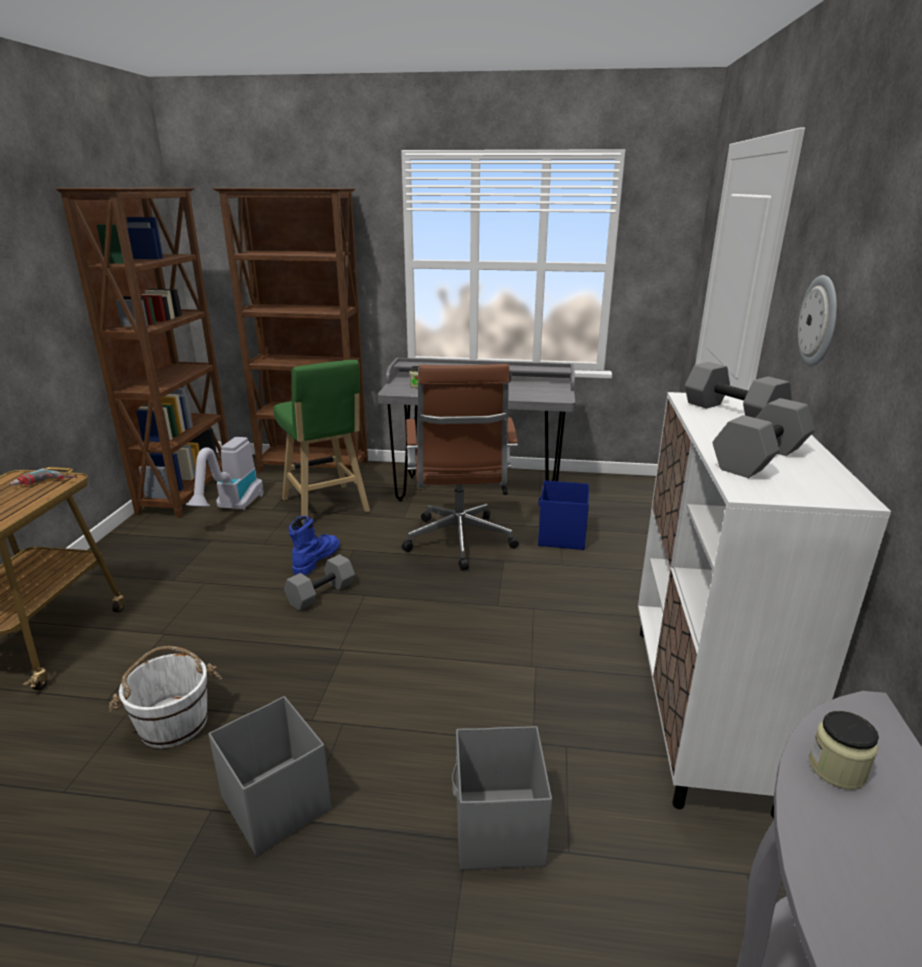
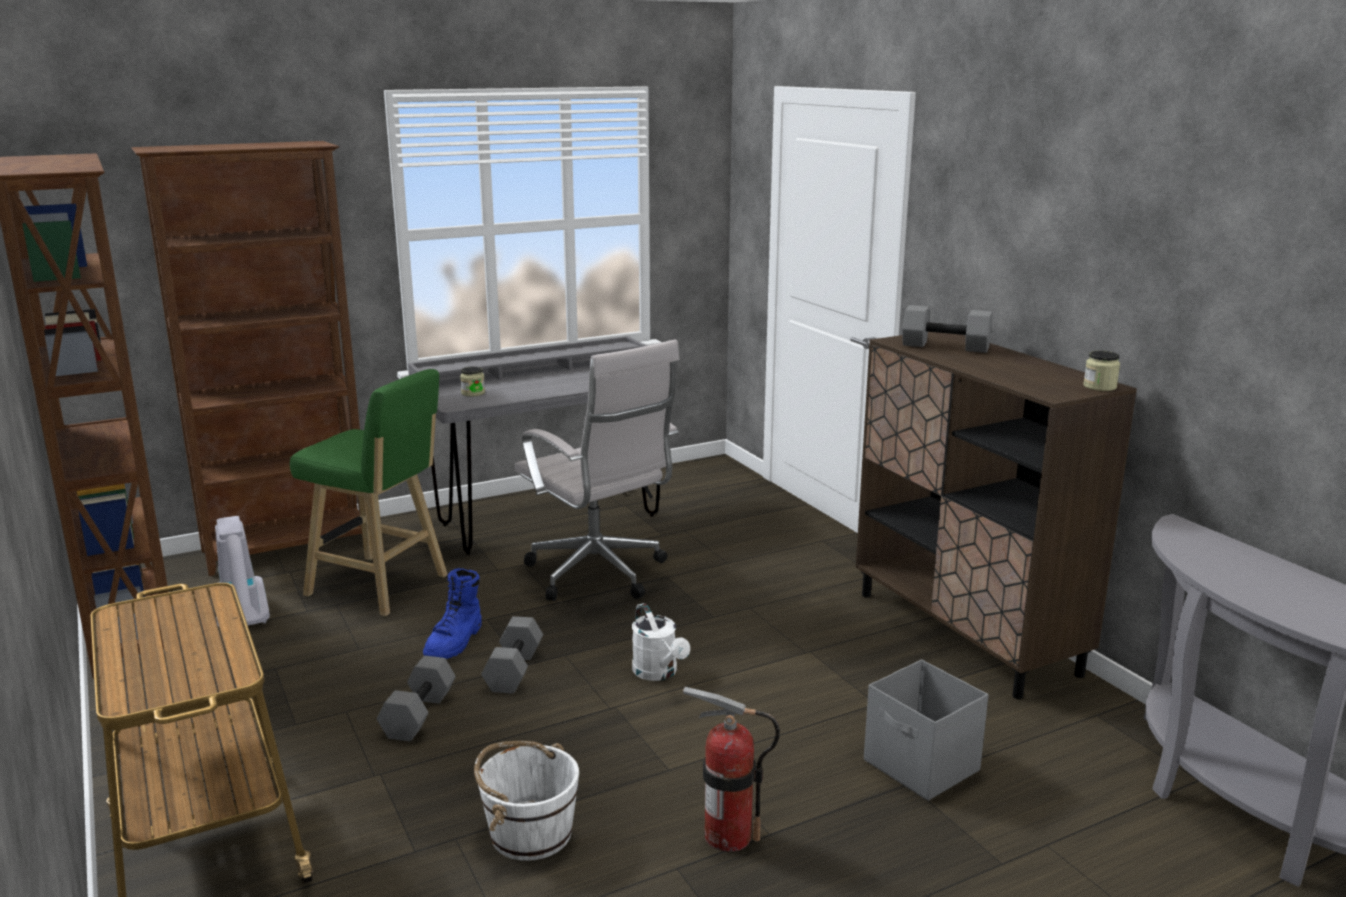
camera: 35 degrees left, 5 degrees down
power drill [10,468,77,486] -> none
grey storage box [208,696,331,856] -> fire extinguisher [683,687,780,852]
blue boot [289,516,340,575] -> blue boot turned 150 degrees counterclockwise [423,568,481,659]
brown office chair [402,364,519,571] -> white office chair [515,340,679,601]
blue storage box [538,480,589,550] -> none
white cabinet [638,392,891,818] -> brown cabinet [856,332,1137,699]
grey dumbbell [713,398,815,478] -> grey dumbbell moved to [377,656,456,741]
wall clock [798,275,837,366] -> none
jar [809,711,879,789] -> jar moved to [1083,351,1120,391]
none -> white watering can [632,603,690,681]

